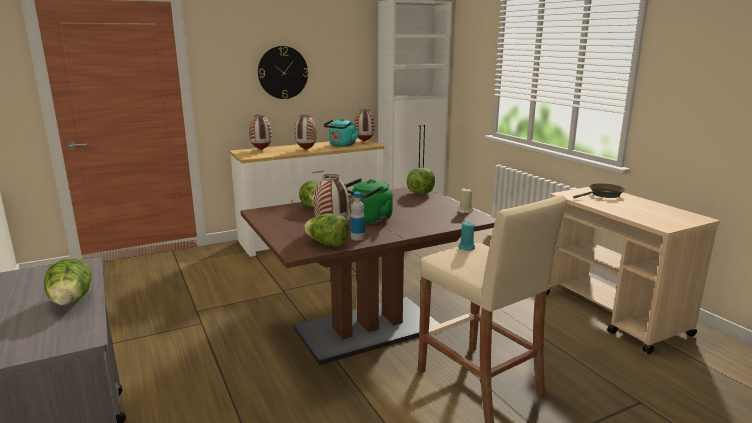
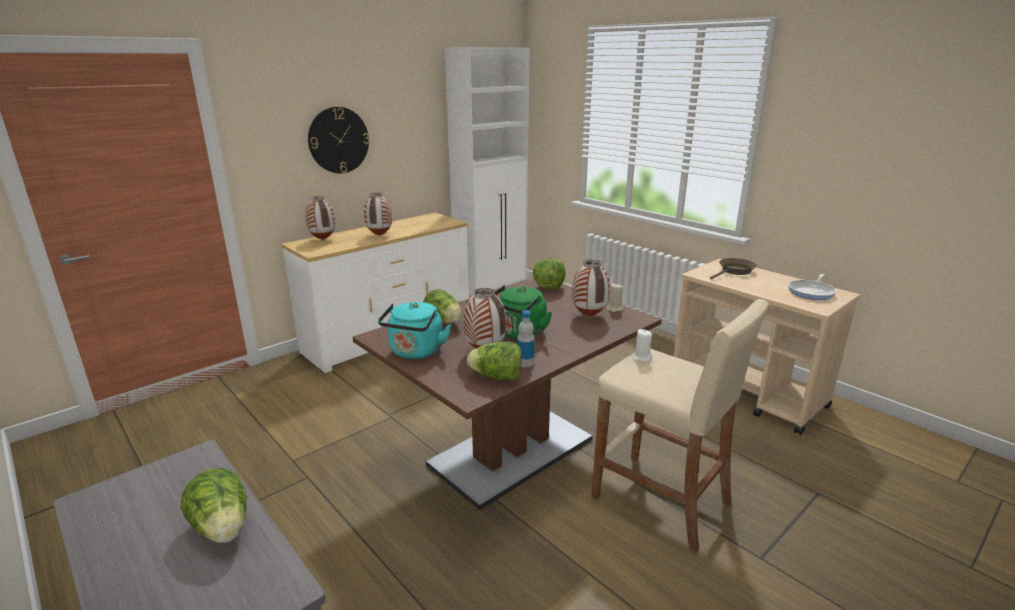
camera: 15 degrees left, 5 degrees up
turquoise kettle [324,119,359,147] -> turquoise kettle moved to [378,302,451,359]
vase [354,109,375,142] -> vase moved to [572,259,610,316]
turquoise candle [458,221,475,251] -> white candle [632,329,652,362]
none -> frying pan [788,274,836,300]

